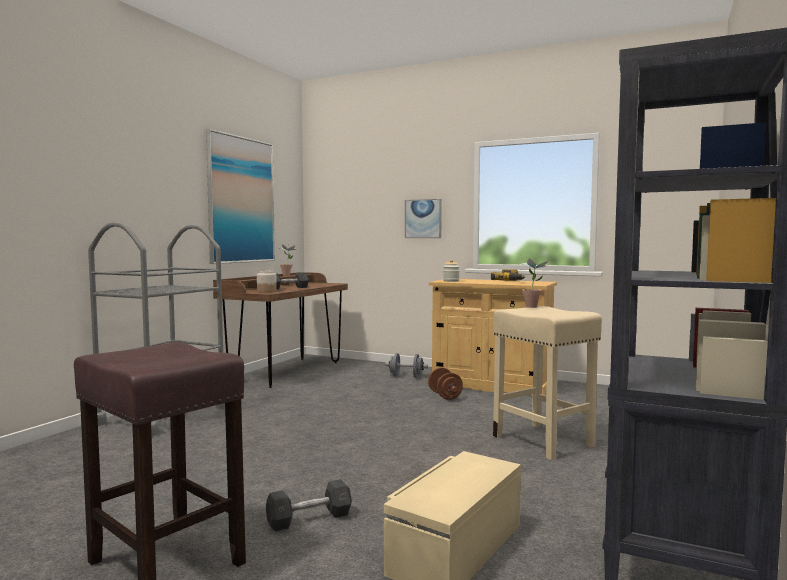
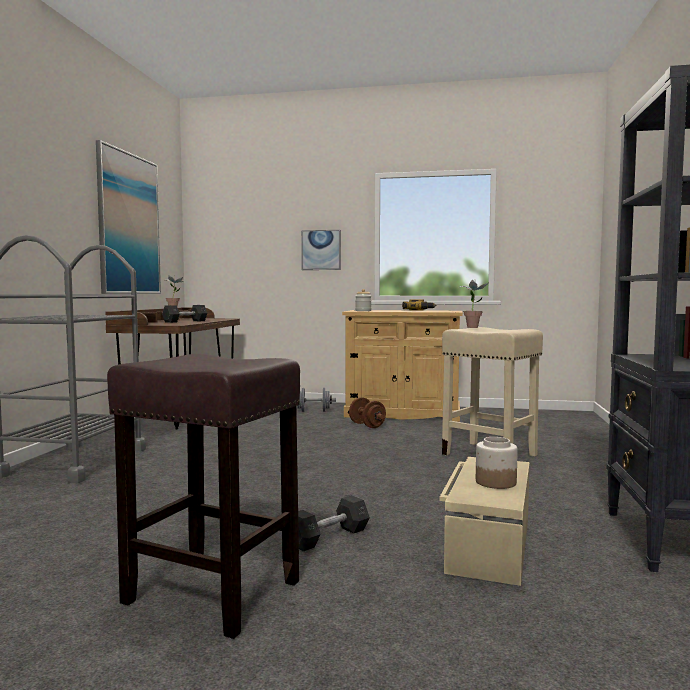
camera: 15 degrees left, 0 degrees up
jar [257,271,277,293] -> jar moved to [476,437,518,489]

